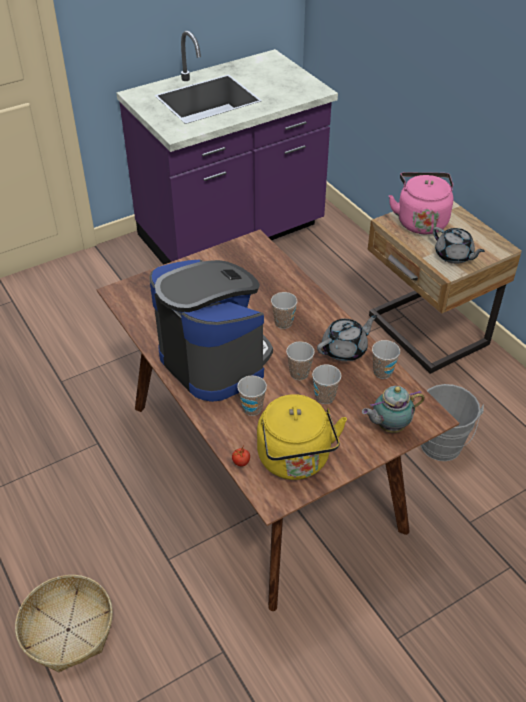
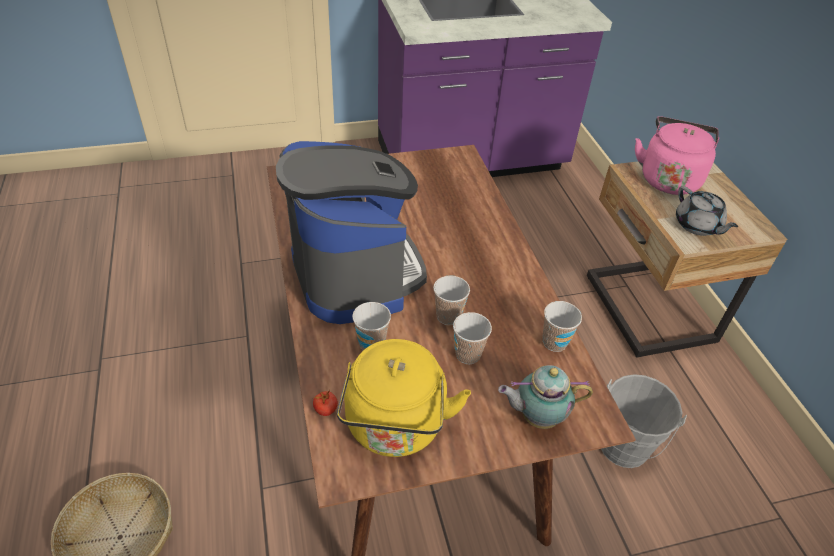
camera: 15 degrees right, 0 degrees up
cup [271,292,297,329] -> none
grey teapot [317,315,377,361] -> none

